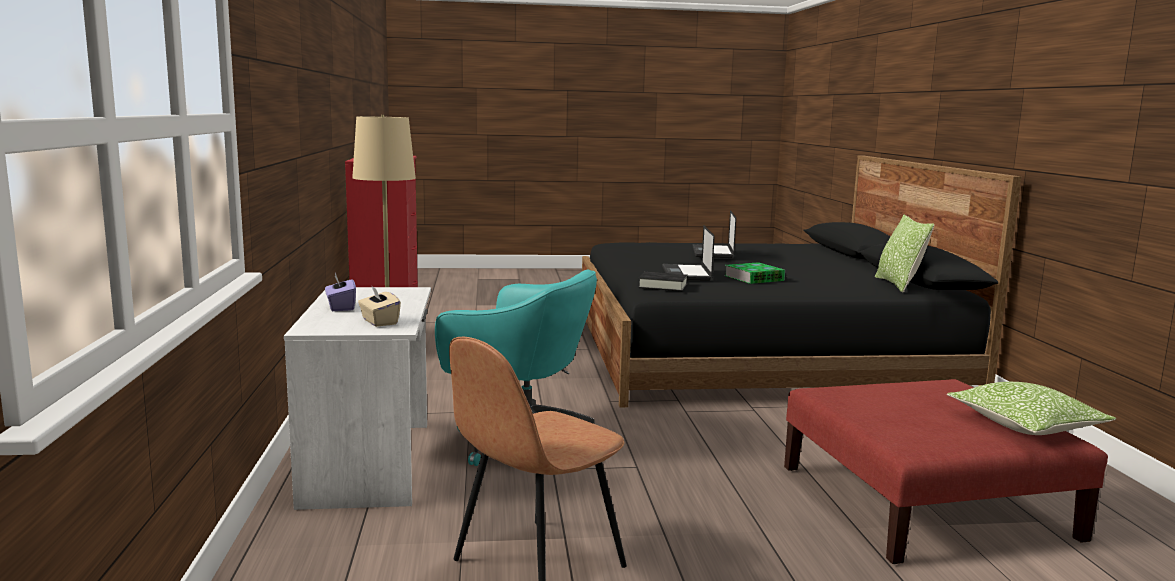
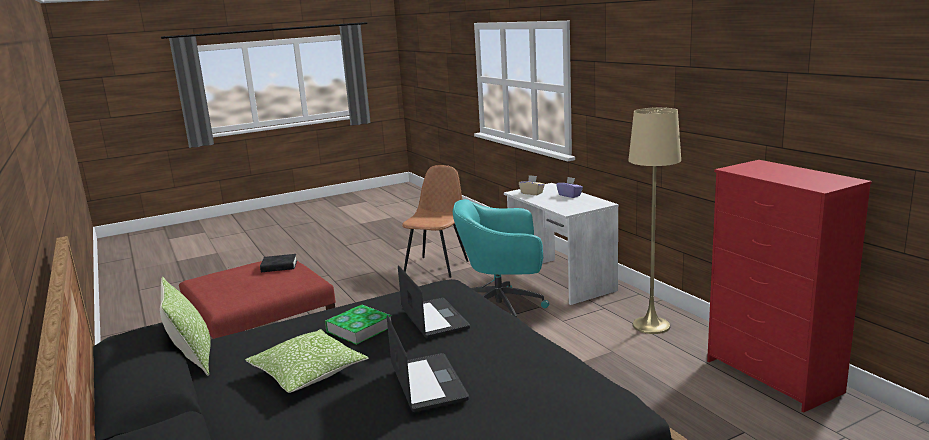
camera: 160 degrees right, 5 degrees up
black book [638,272,688,291] -> black book moved to [260,254,297,272]
pillow [947,382,1116,435] -> pillow moved to [245,329,369,393]

